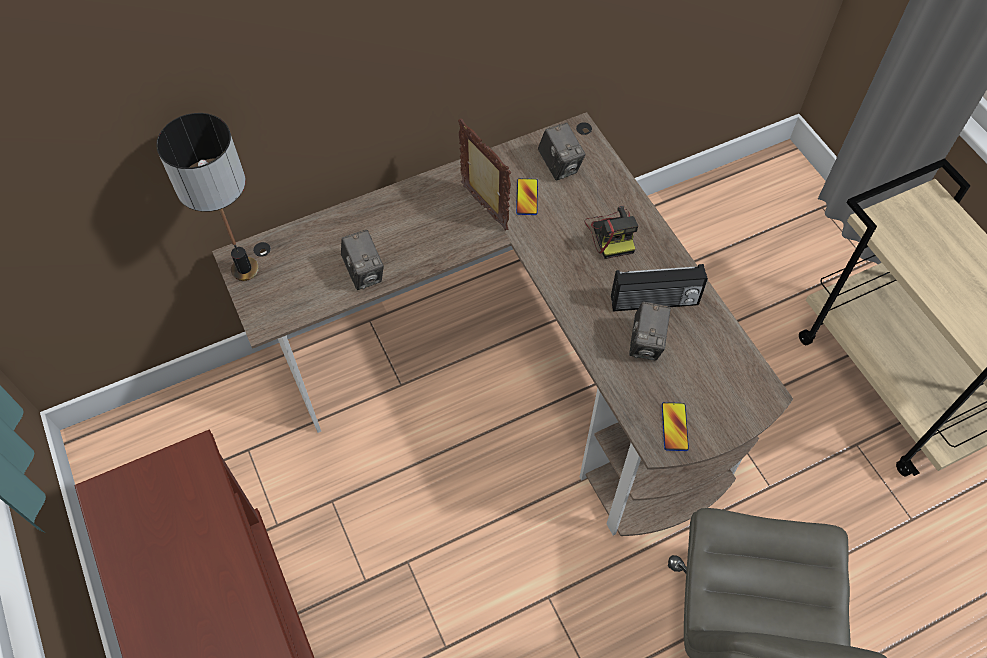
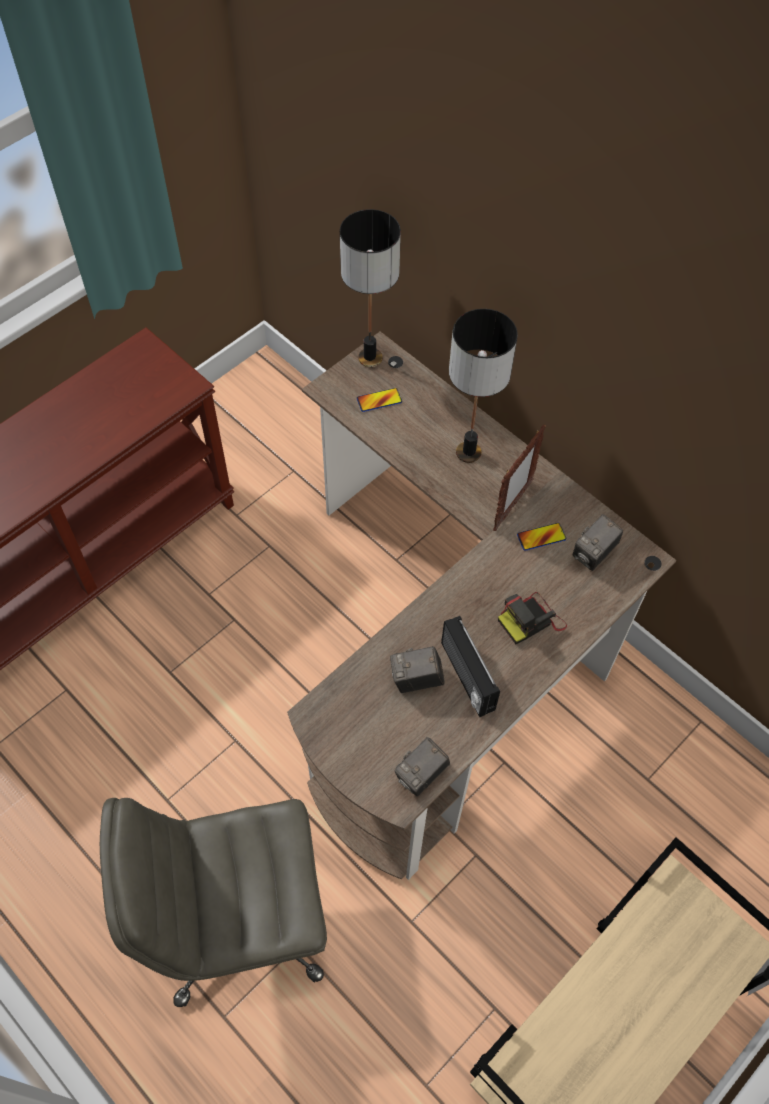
camera: 70 degrees right, 0 degrees up
camera [341,230,384,290] -> camera moved to [395,737,450,797]
phone [662,402,689,451] -> phone moved to [357,388,402,412]
none -> table lamp [449,309,518,463]

